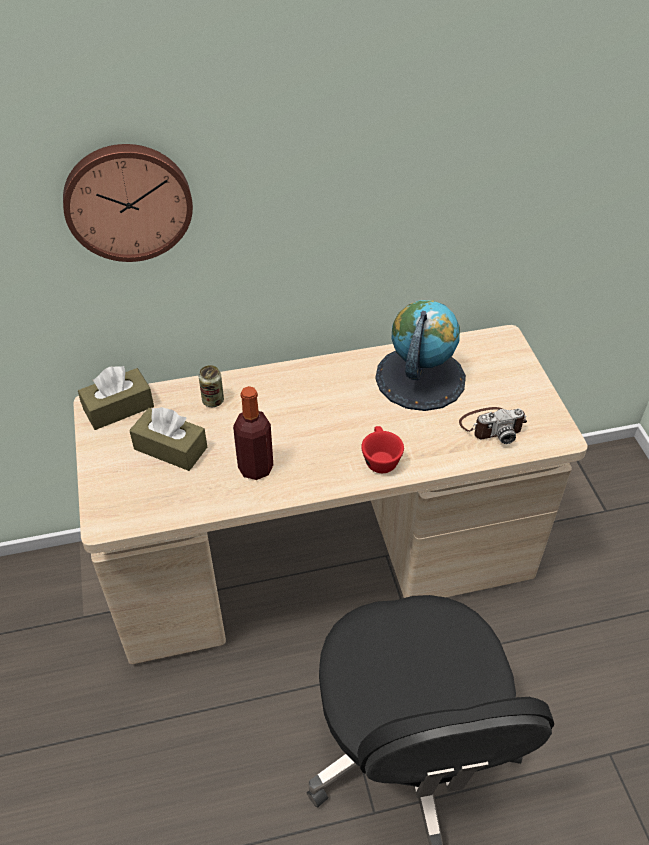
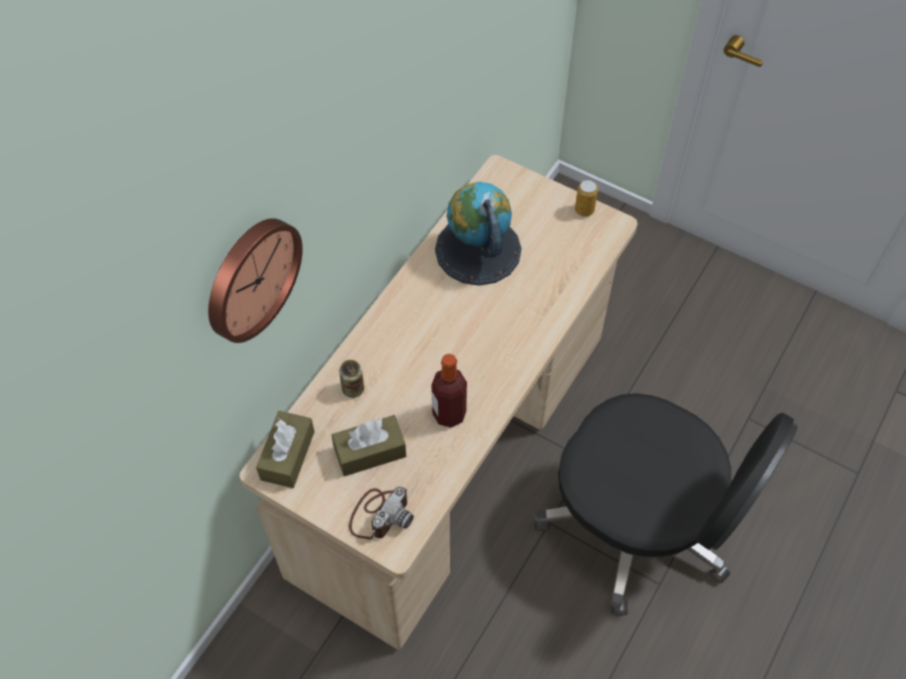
camera: 45 degrees left, 10 degrees up
red cup [361,426,404,473] -> none
camera [459,407,527,444] -> camera moved to [349,487,414,540]
none -> can [575,180,598,217]

